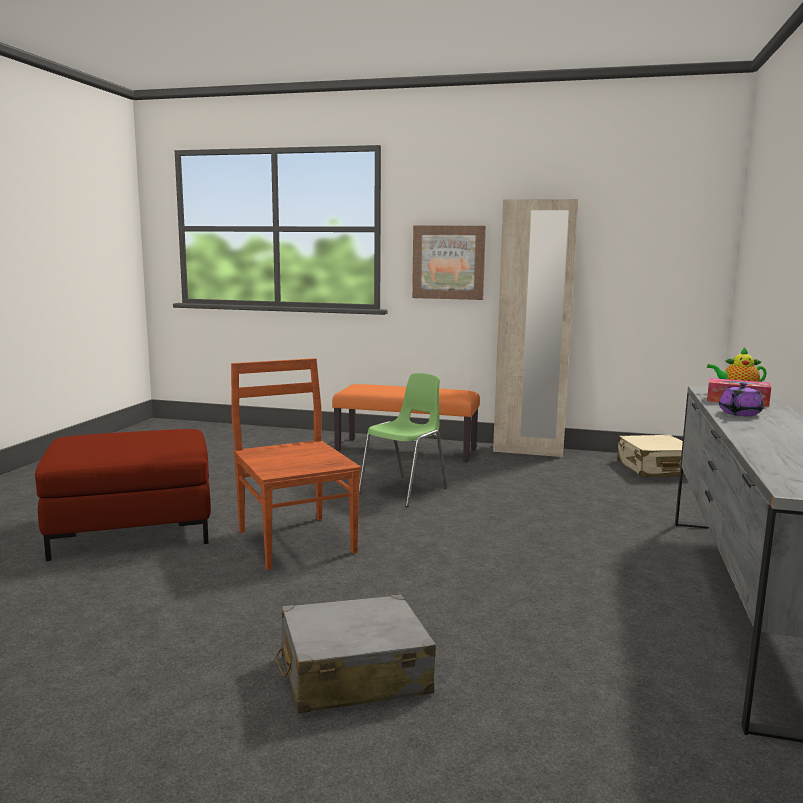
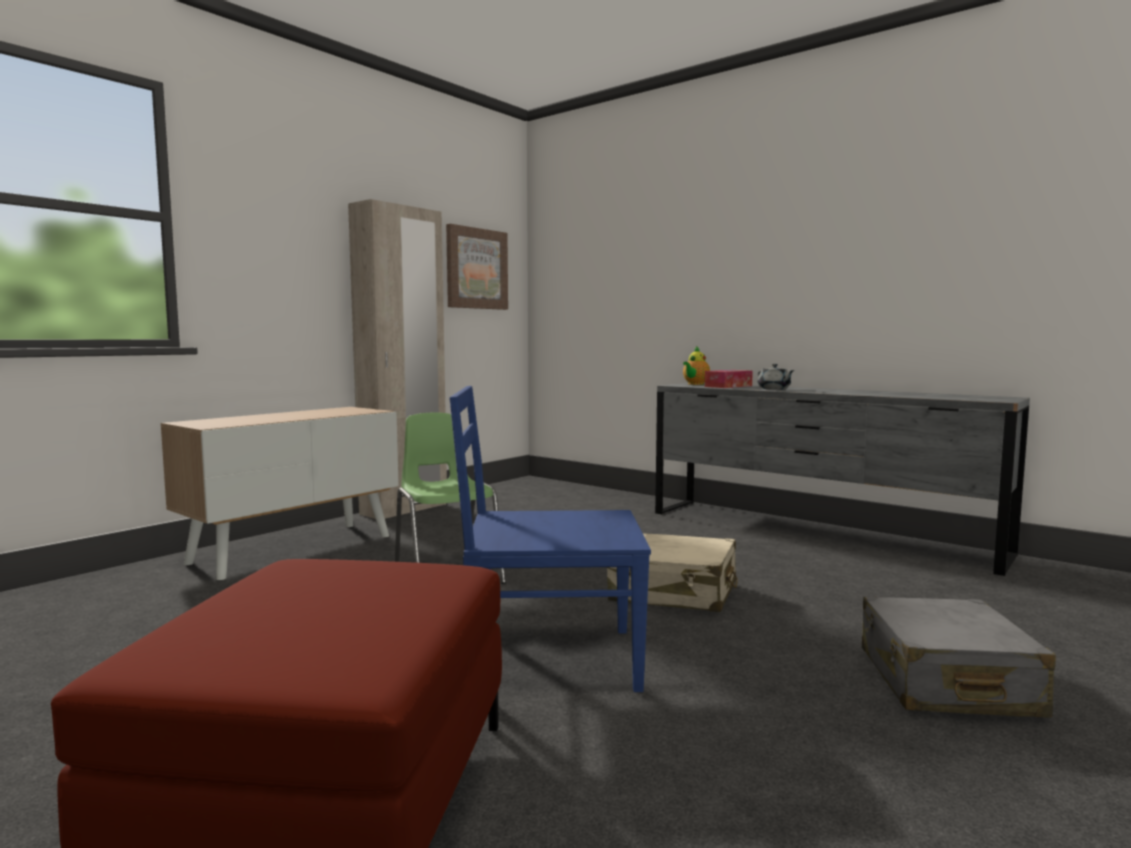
camera: 65 degrees left, 5 degrees down
brown chair [231,358,361,570] -> blue chair [449,386,651,692]
orange bench [332,384,480,462] -> cabinet [161,407,399,580]
picture [412,226,486,300] -> picture moved to [446,224,508,310]
beige suitcase [617,435,686,477] -> beige suitcase moved to [607,533,738,612]
purple teapot [719,382,764,416] -> grey teapot [757,364,794,390]

